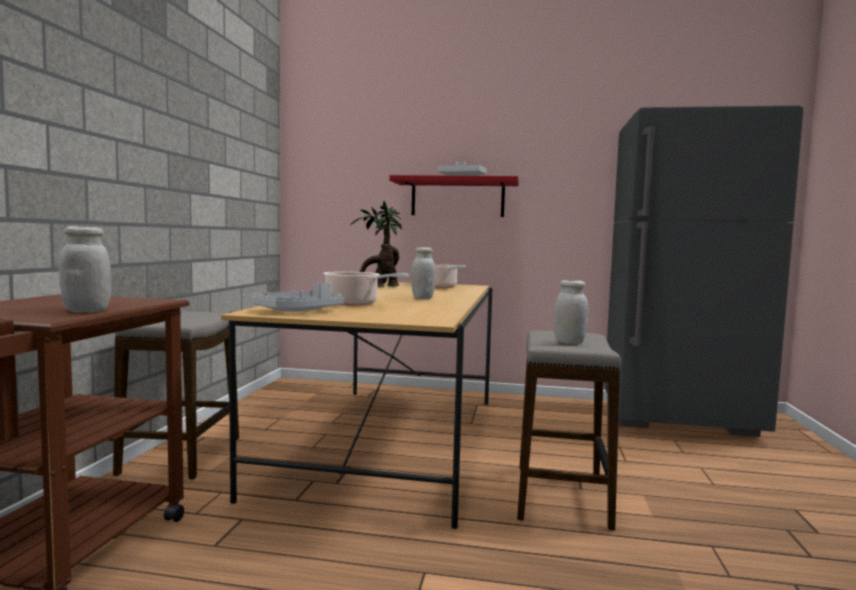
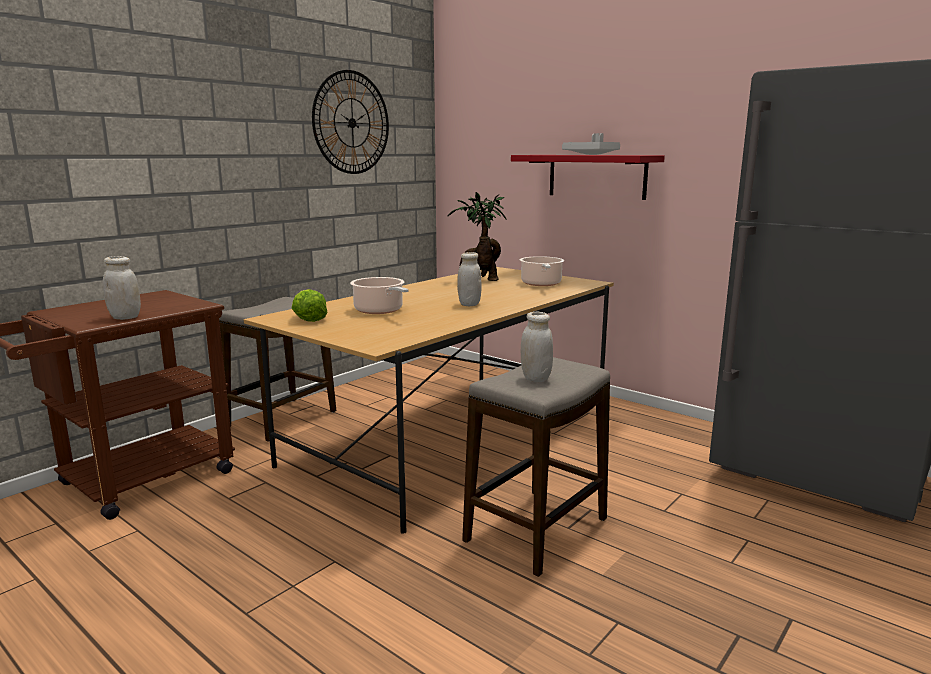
camera: 30 degrees right, 10 degrees up
grey tray [252,282,344,312] -> lettuce [292,289,327,322]
none -> wall clock [312,70,389,174]

